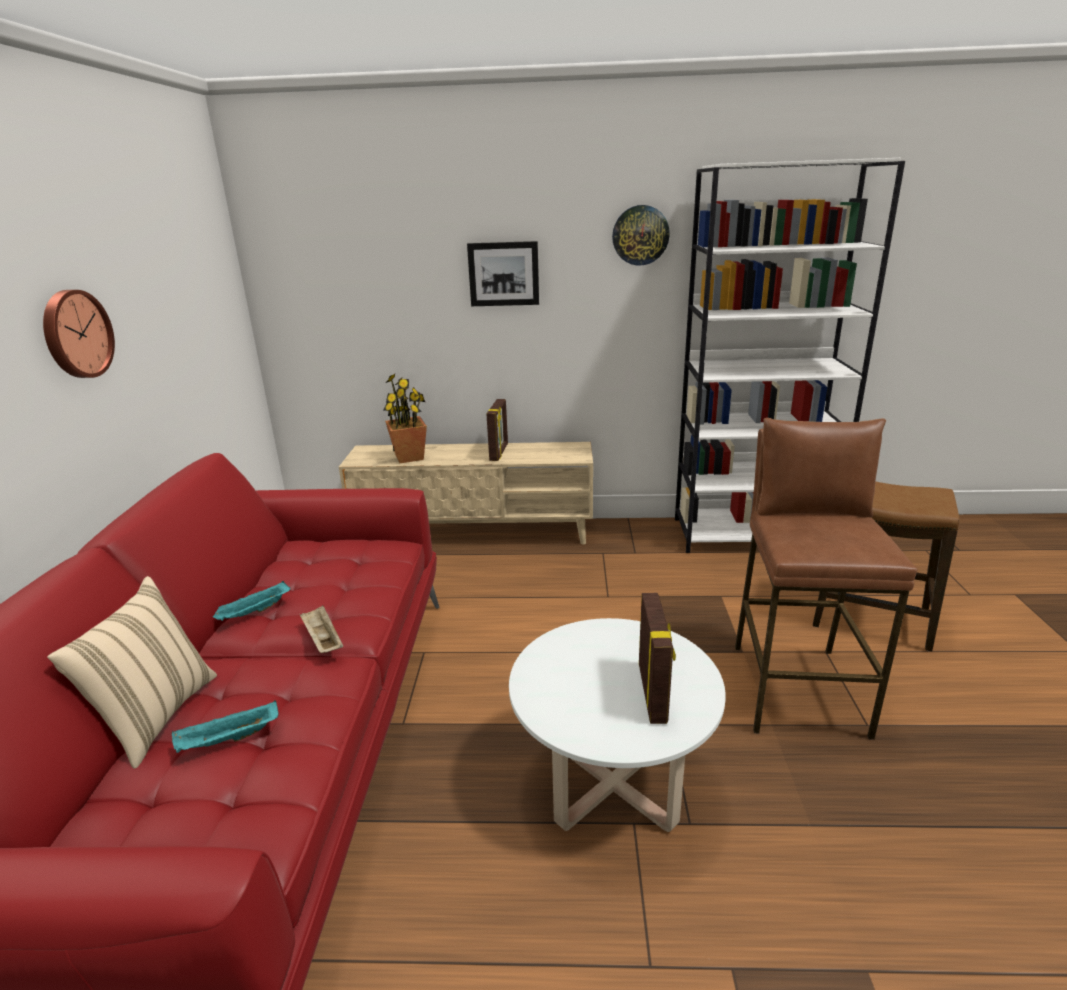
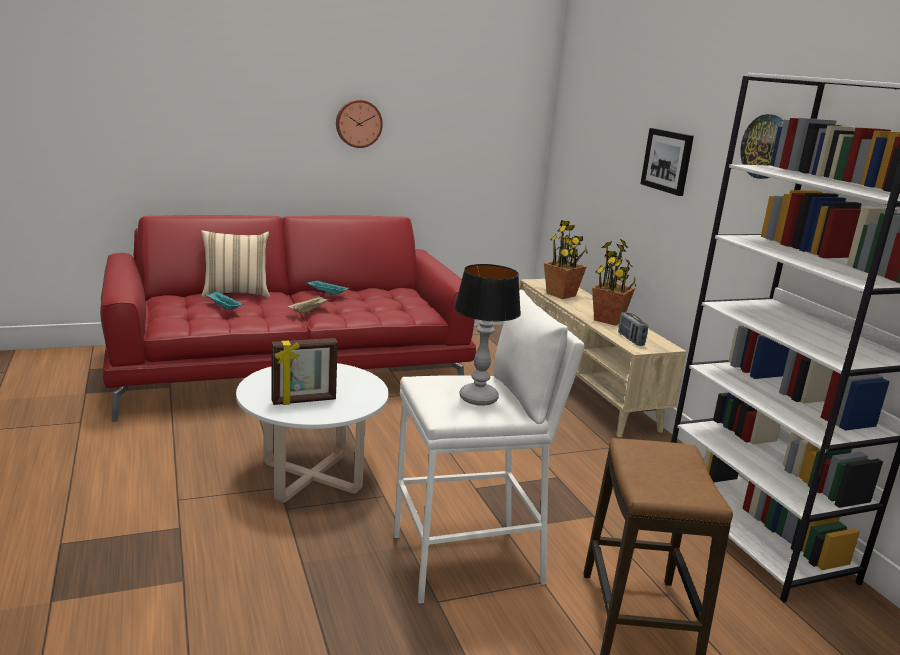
camera: 65 degrees right, 5 degrees down
picture frame [486,399,508,461] -> potted plant [592,239,636,326]
brown stool [735,418,918,740] -> white stool [394,290,585,604]
none -> table lamp [454,264,521,406]
none -> radio [618,312,648,346]

